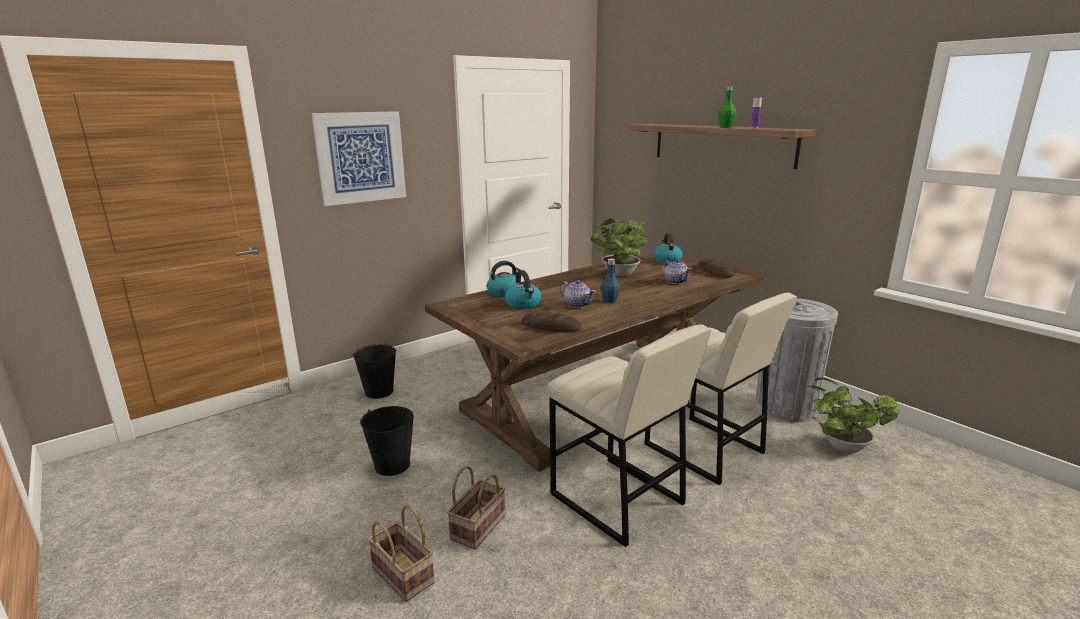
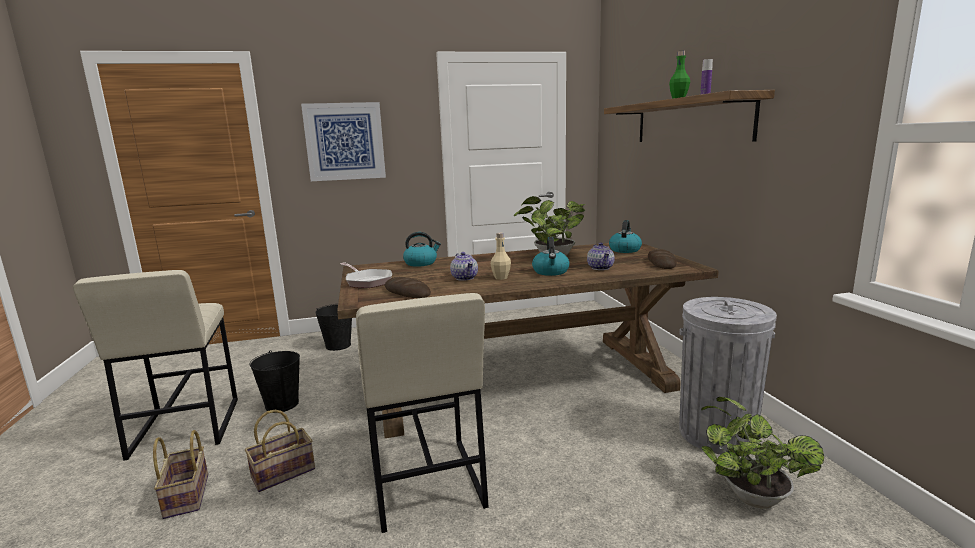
camera: 25 degrees right, 5 degrees down
kettle [505,270,542,309] -> kettle moved to [532,237,569,276]
blue bottle [600,259,620,303] -> beige bottle [491,233,511,280]
beige chair [645,292,797,485] -> beige chair moved to [73,270,238,461]
none -> frying pan [340,262,392,288]

